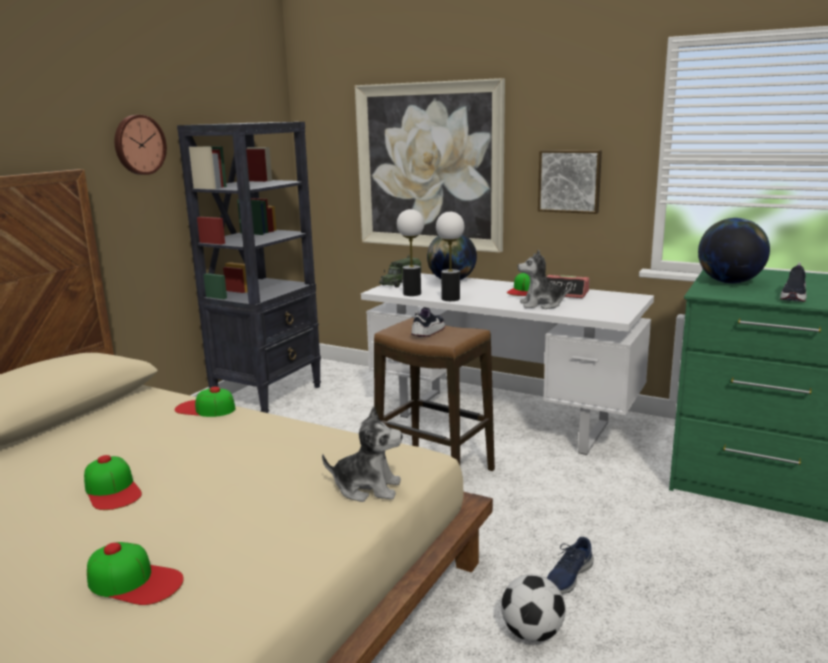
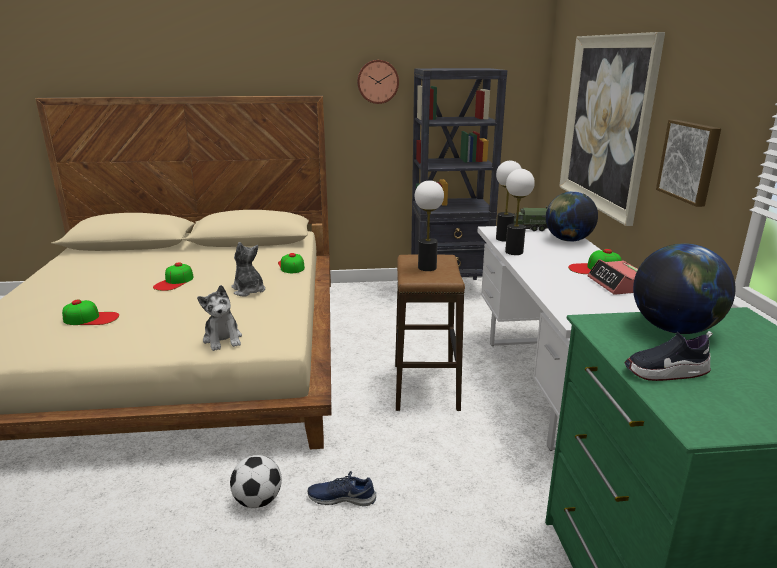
camera: 55 degrees right, 5 degrees up
cap [87,542,184,605] -> cap turned 75 degrees counterclockwise [62,299,119,325]
shoe [411,307,445,337] -> table lamp [415,180,444,271]
plush toy [518,250,572,309] -> plush toy moved to [231,242,265,296]

